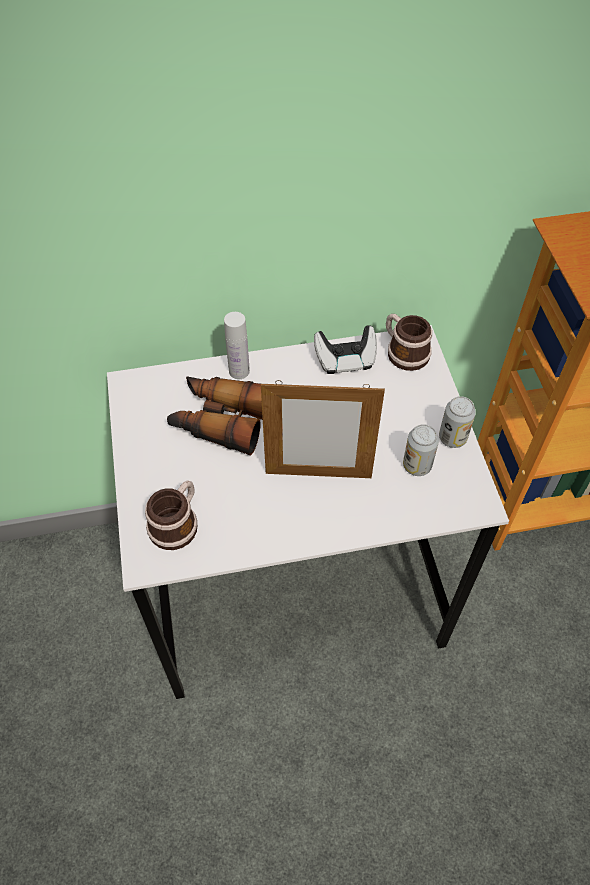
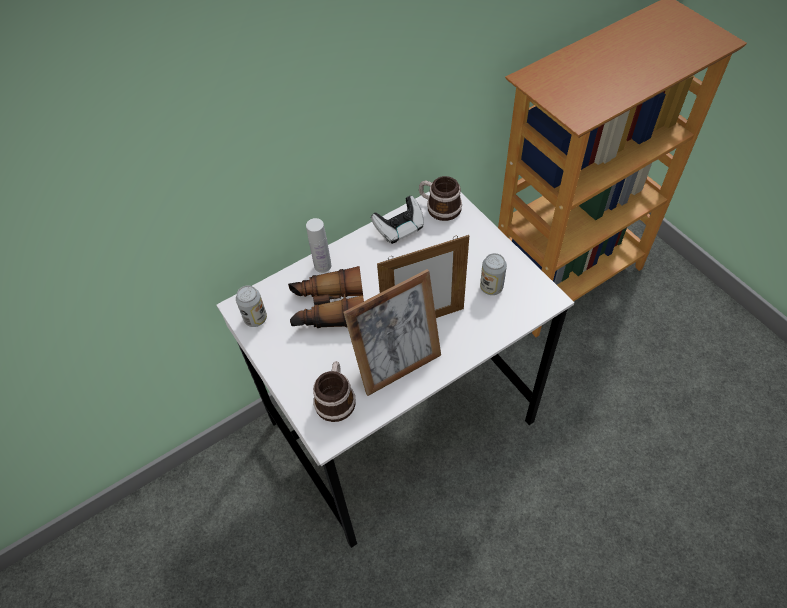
camera: 20 degrees left, 0 degrees up
can [439,396,476,448] -> can moved to [236,285,267,327]
none -> picture frame [343,269,441,396]

